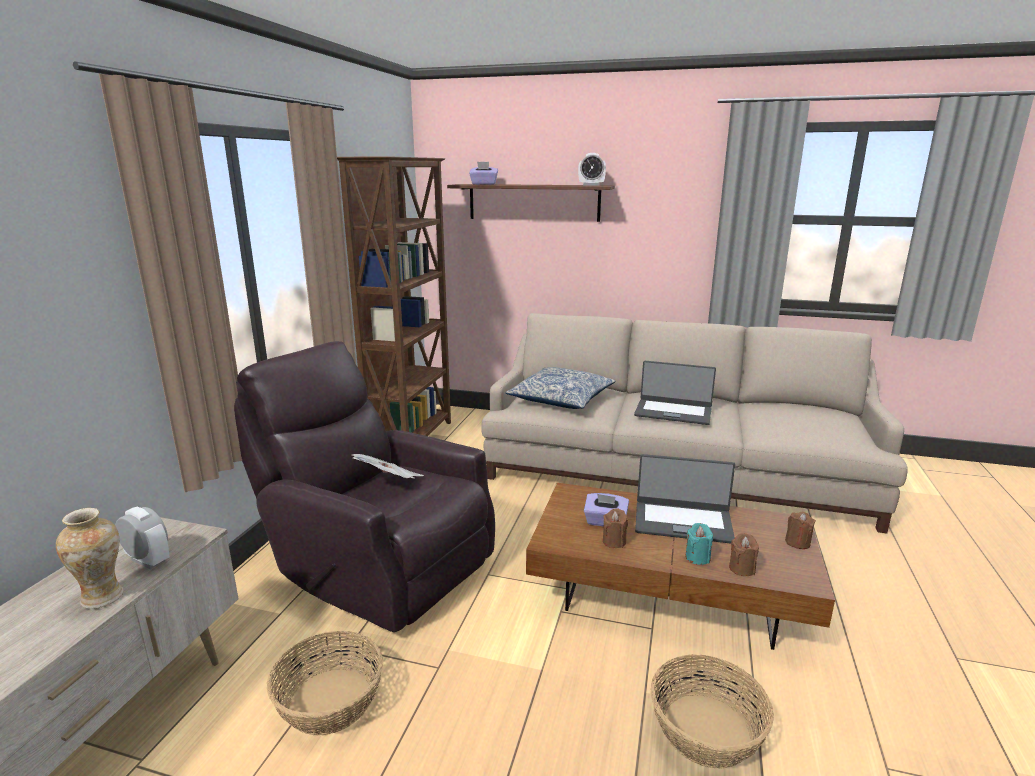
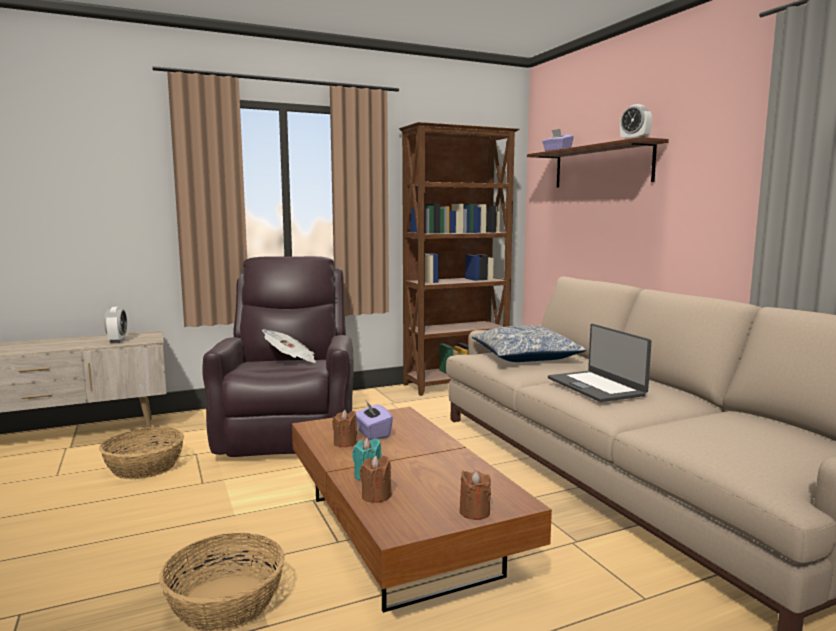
camera: 50 degrees right, 10 degrees down
vase [56,508,123,609] -> none
laptop [635,454,735,544] -> none

